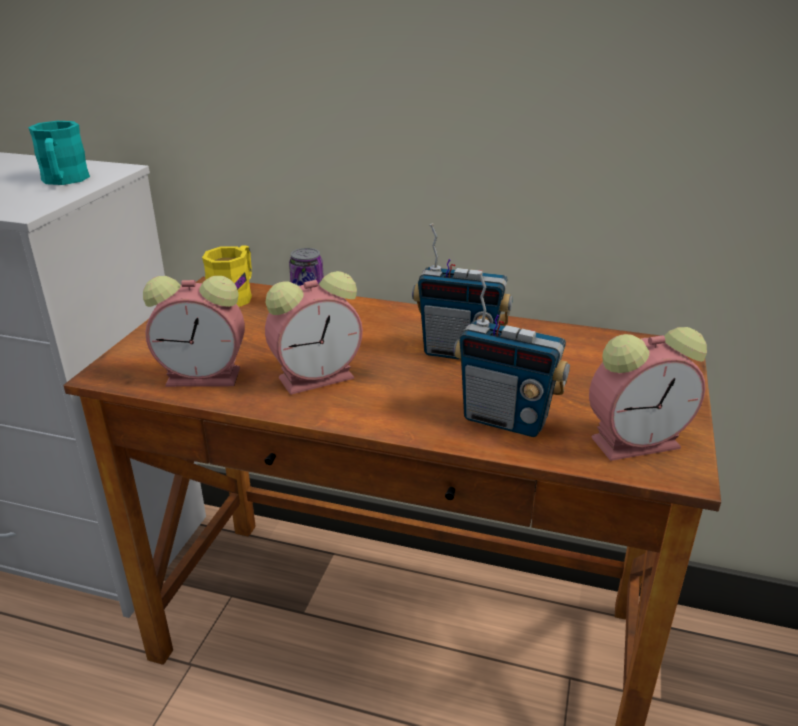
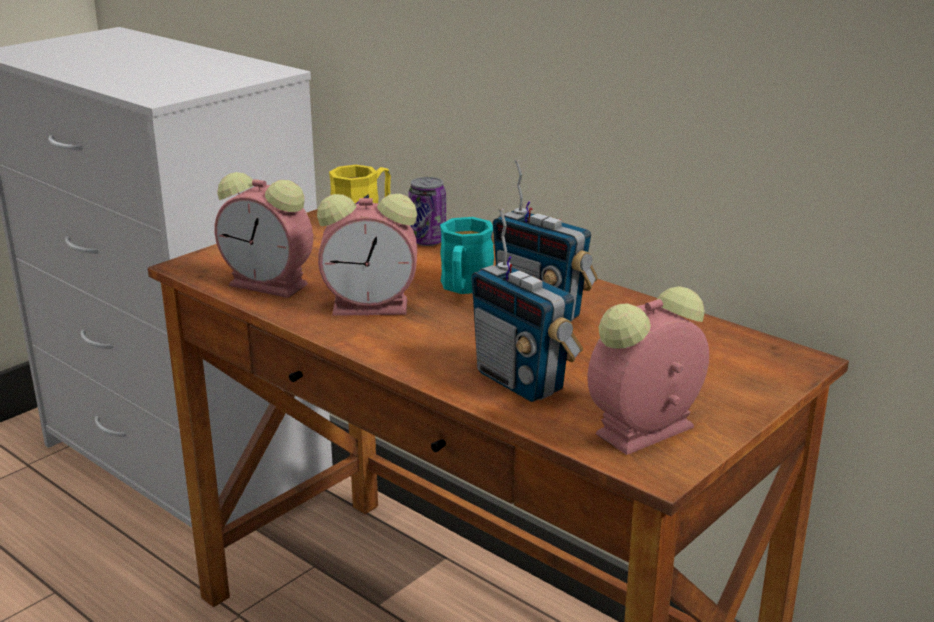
camera: 25 degrees right, 5 degrees down
turquoise mug [28,121,90,185] -> turquoise mug moved to [440,217,494,294]
alarm clock [589,327,707,461] -> alarm clock turned 135 degrees clockwise [587,286,709,455]

